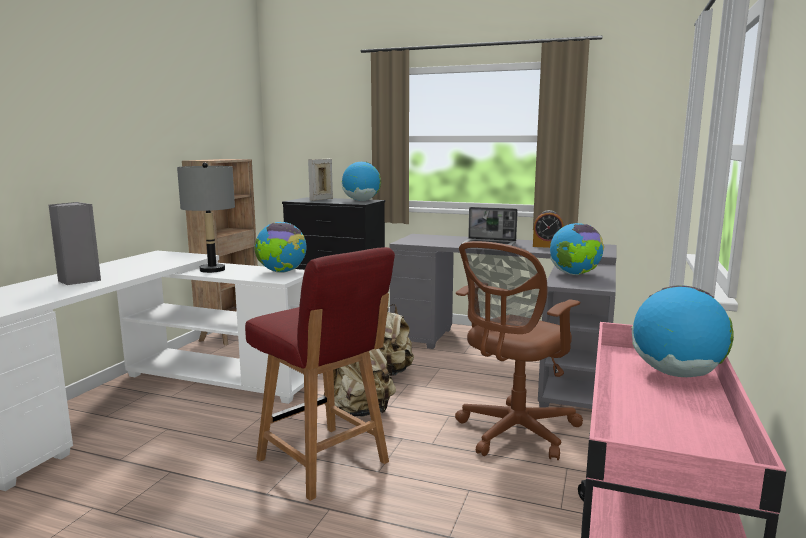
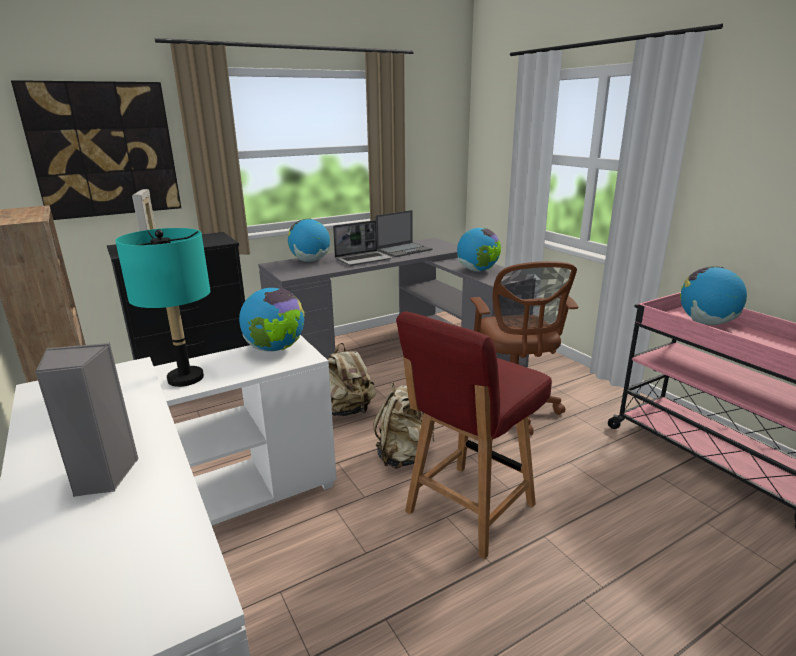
camera: 50 degrees left, 10 degrees up
grey table lamp [177,162,235,273] -> turquoise table lamp [115,228,210,387]
red chair [245,247,395,501] -> red chair turned 135 degrees clockwise [396,311,552,559]
globe [342,162,381,201] -> globe moved to [288,219,330,262]
alarm clock [533,210,564,248] -> laptop [375,210,432,257]
none -> picture [11,80,181,220]

